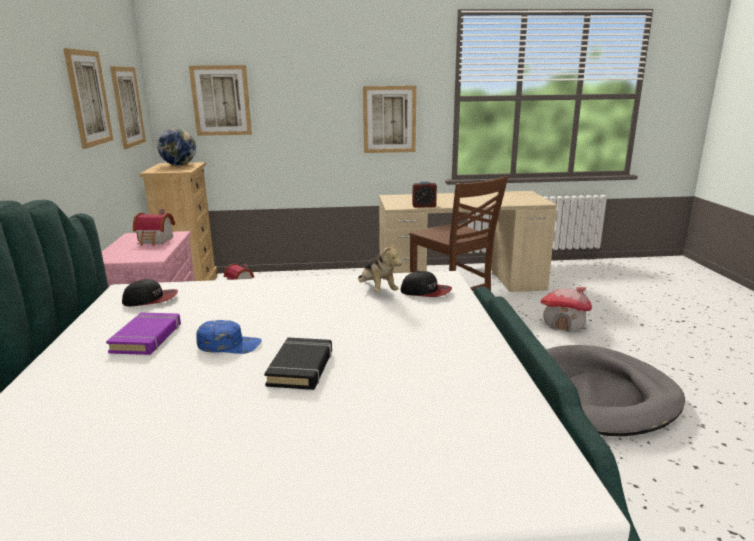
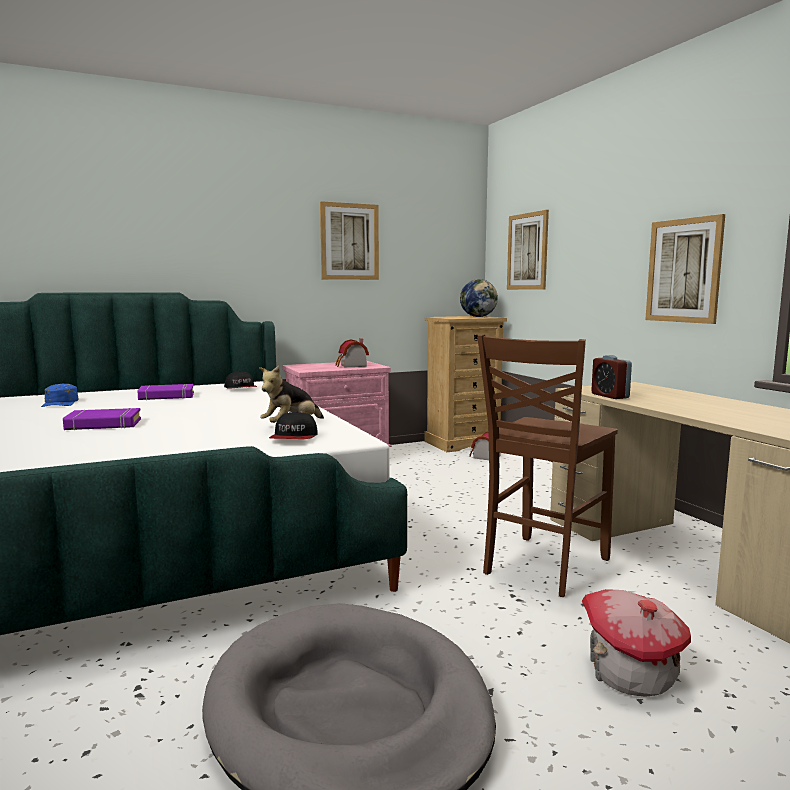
camera: 70 degrees right, 10 degrees down
picture [110,66,146,149] -> none
blue cap [196,320,262,354] -> blue cap moved to [41,384,78,407]
black book [264,338,332,390] -> purple book [63,408,141,431]

